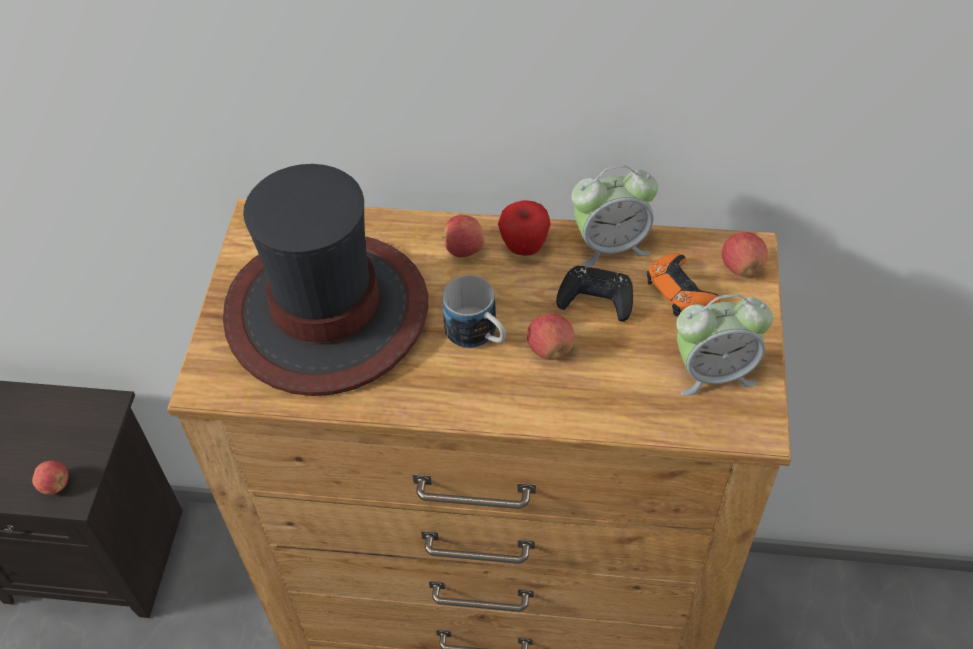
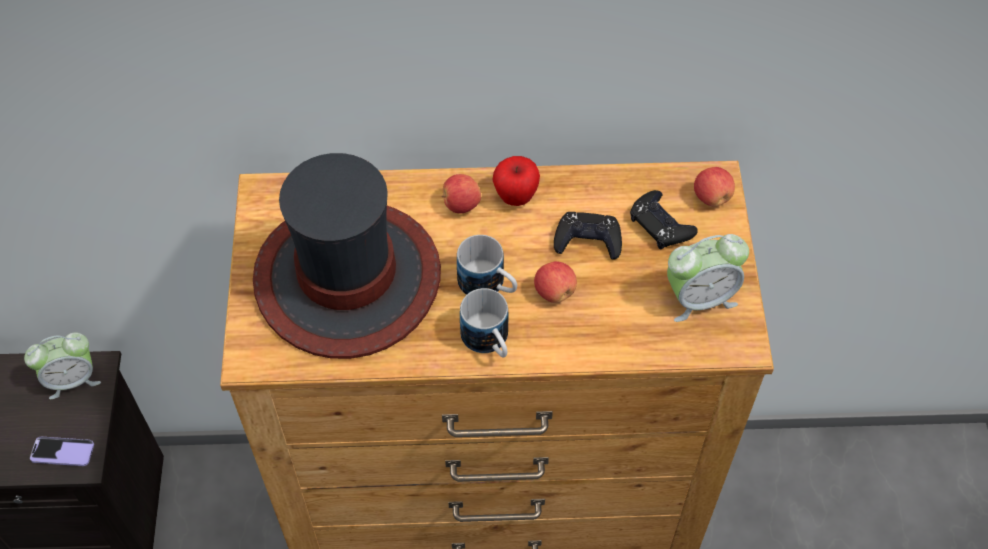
camera: 10 degrees left, 5 degrees up
apple [32,460,69,495] -> phone [30,436,94,466]
alarm clock [572,165,658,266] -> alarm clock moved to [24,332,101,399]
orange game controller [647,253,720,316] -> black game controller [630,190,697,249]
none -> mug [460,288,508,358]

